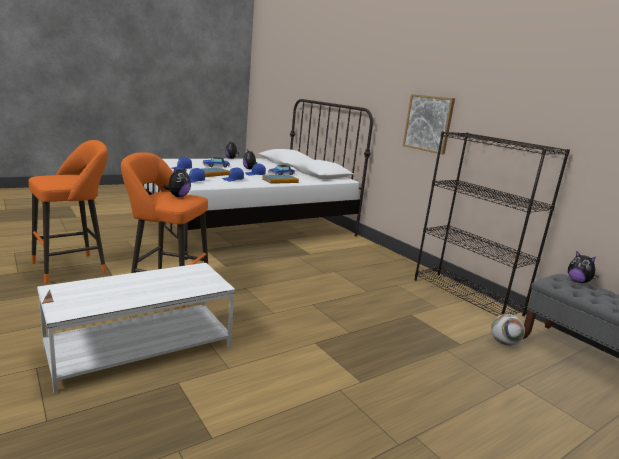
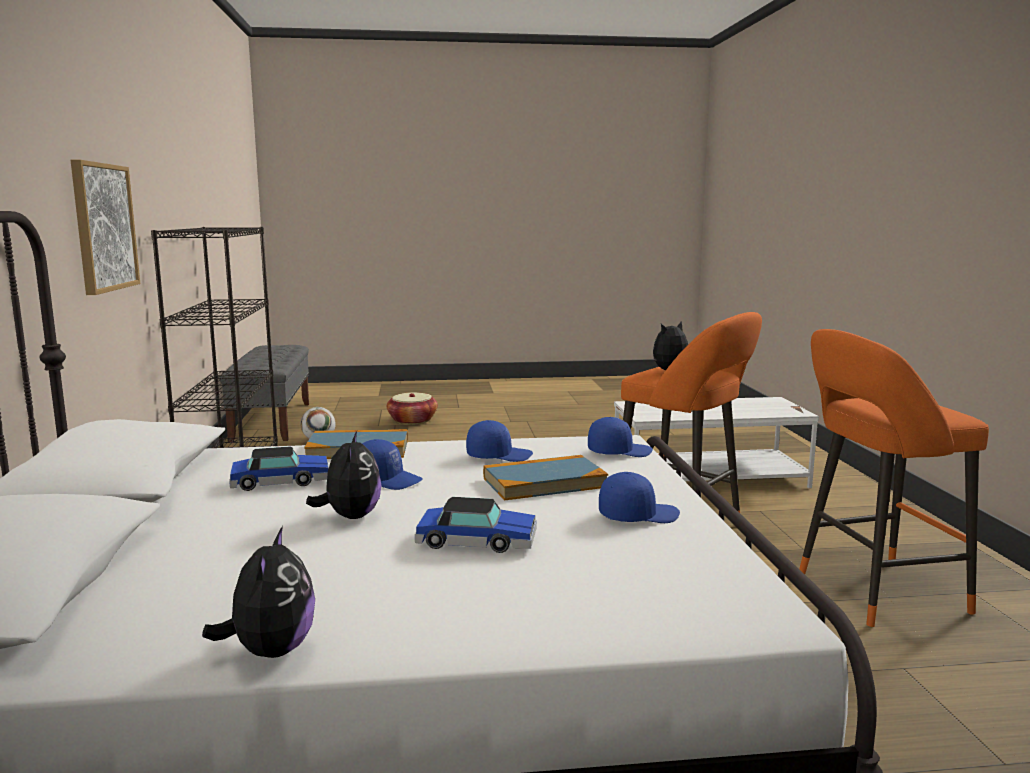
camera: 150 degrees left, 5 degrees down
plush toy [568,251,599,283] -> none
none -> basket [387,393,438,425]

